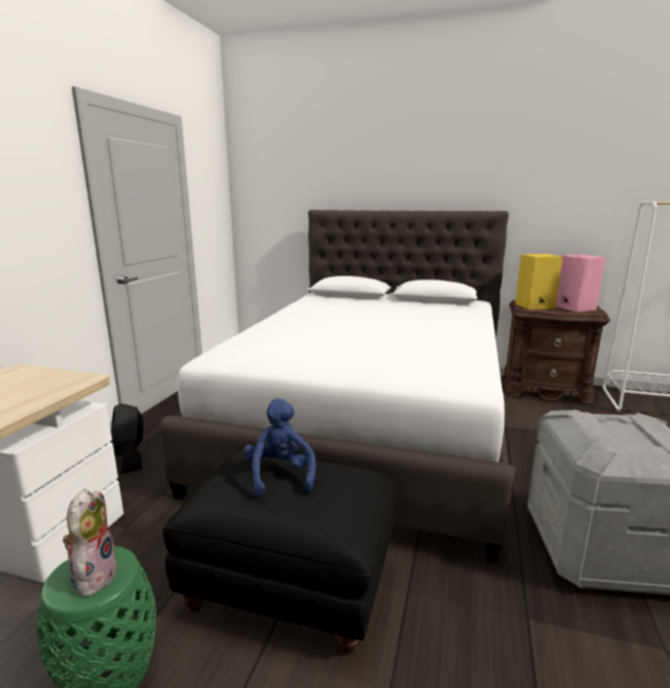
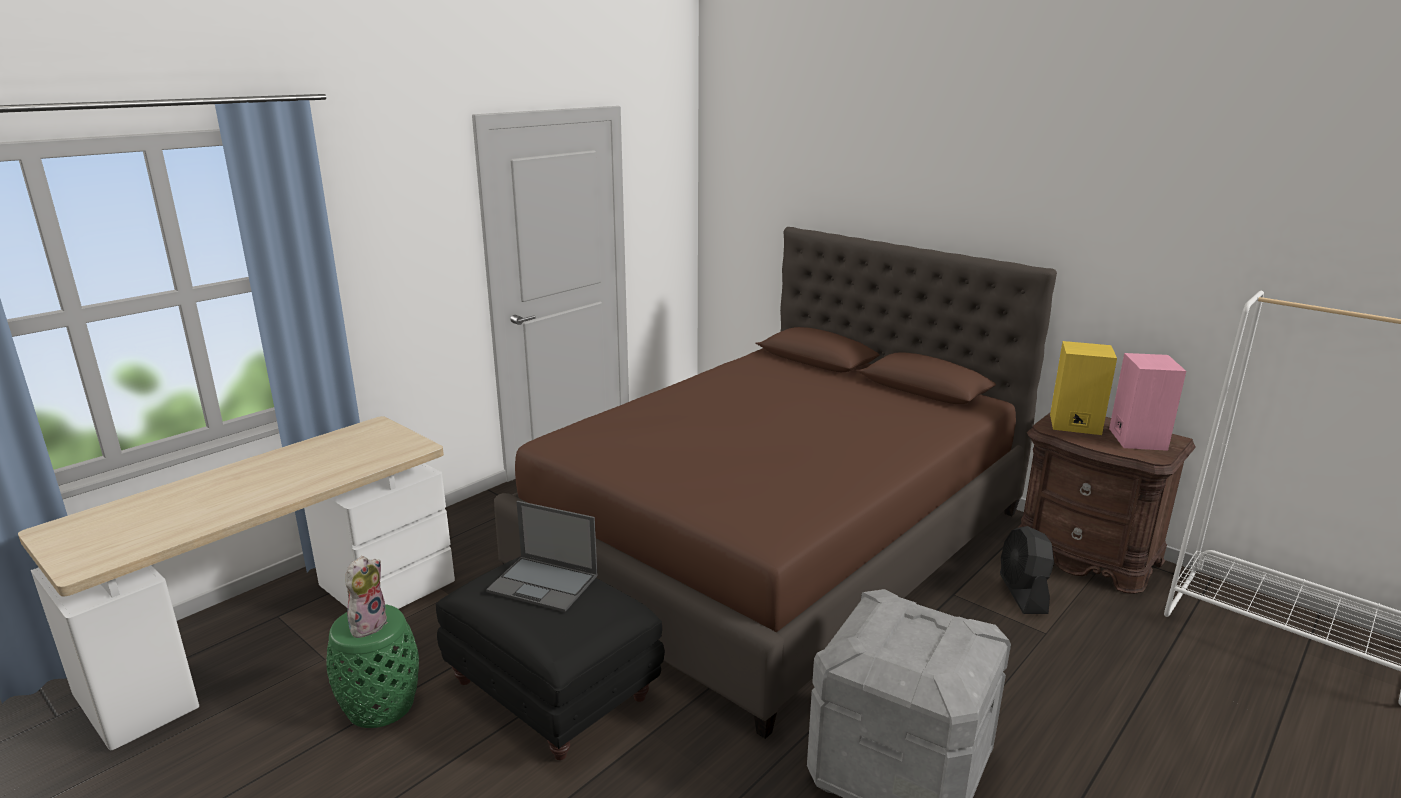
camera: 25 degrees right, 5 degrees up
black fan [111,403,144,474] -> black fan moved to [1000,526,1054,614]
white bed [160,210,515,562] -> brown bed [494,227,1057,739]
blue plush toy [243,399,316,497] -> laptop [486,501,598,612]

